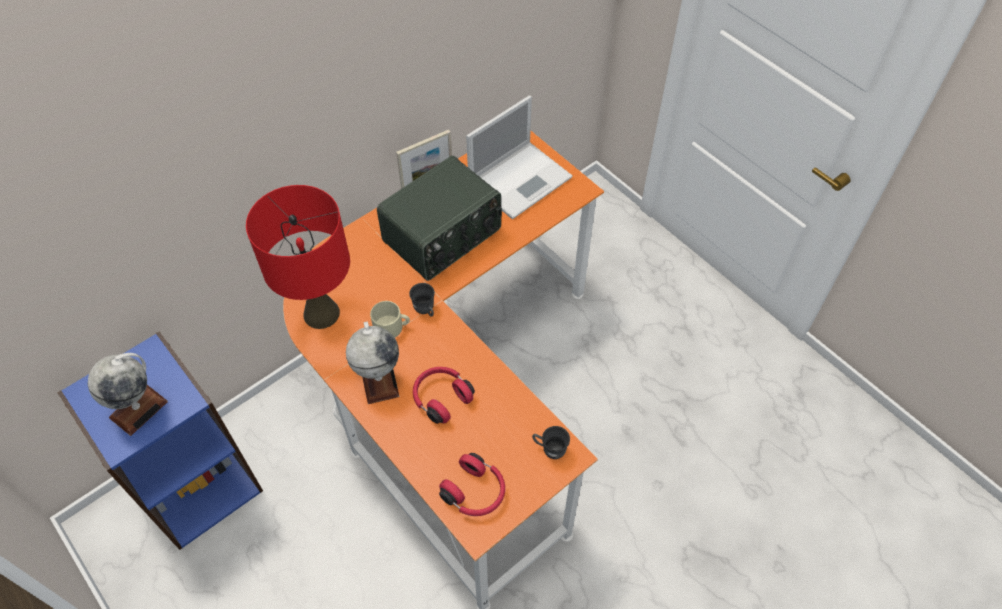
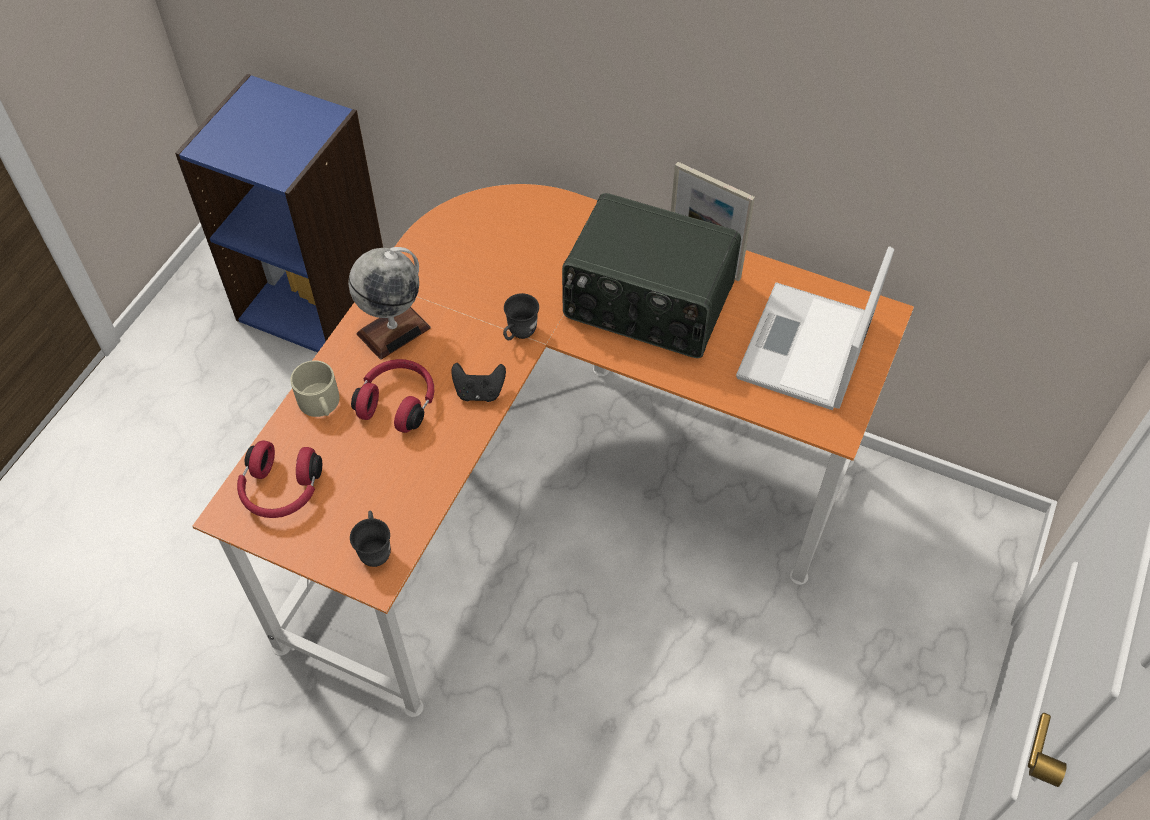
camera: 65 degrees right, 0 degrees up
globe [88,353,168,436] -> none
red table lamp [246,185,350,329] -> none
beige mug [370,301,410,338] -> beige mug moved to [290,361,340,417]
laptop [466,95,573,219] -> laptop turned 90 degrees clockwise [736,246,894,410]
none -> black game controller [451,363,506,402]

